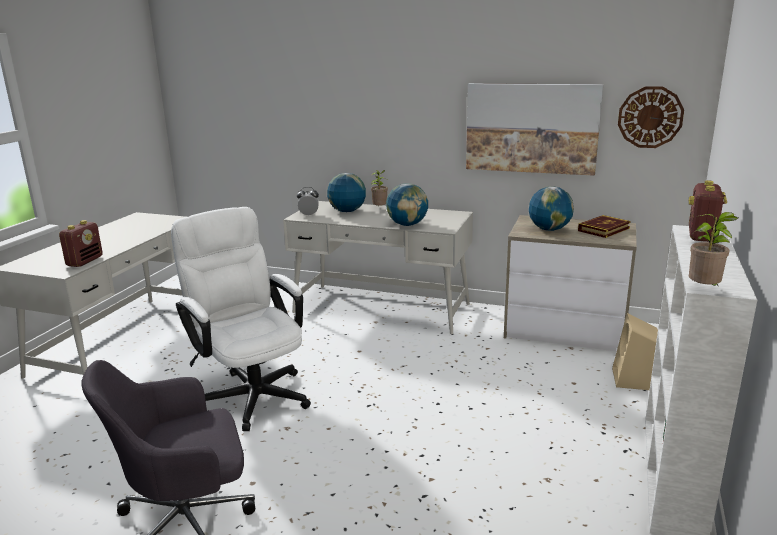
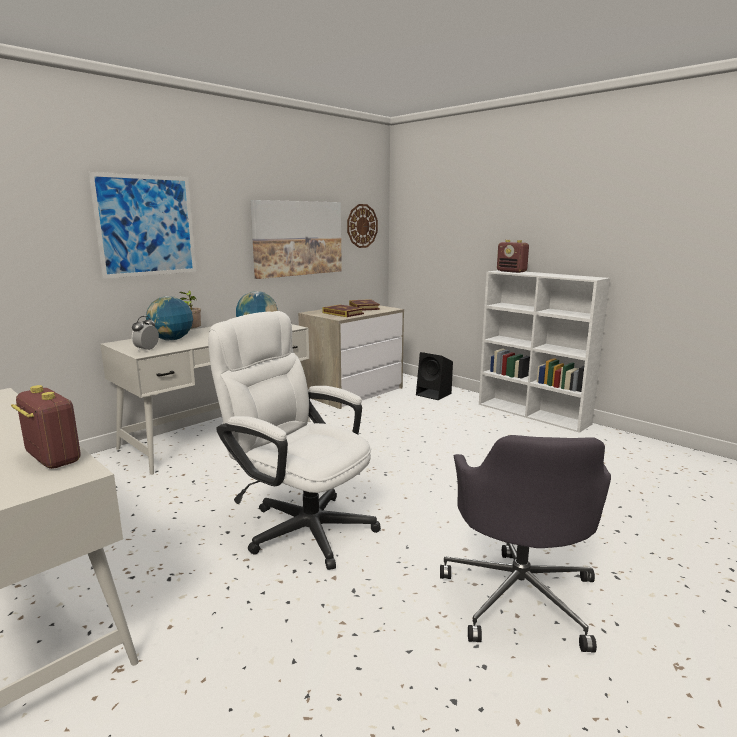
camera: 65 degrees left, 5 degrees down
white office chair [171,207,311,431] -> white office chair turned 45 degrees clockwise [208,311,381,570]
globe [529,186,574,231] -> book [322,305,364,317]
beige speaker [612,313,658,390] -> black speaker [416,352,453,400]
potted plant [689,212,738,286] -> none
none -> picture [89,172,196,279]

